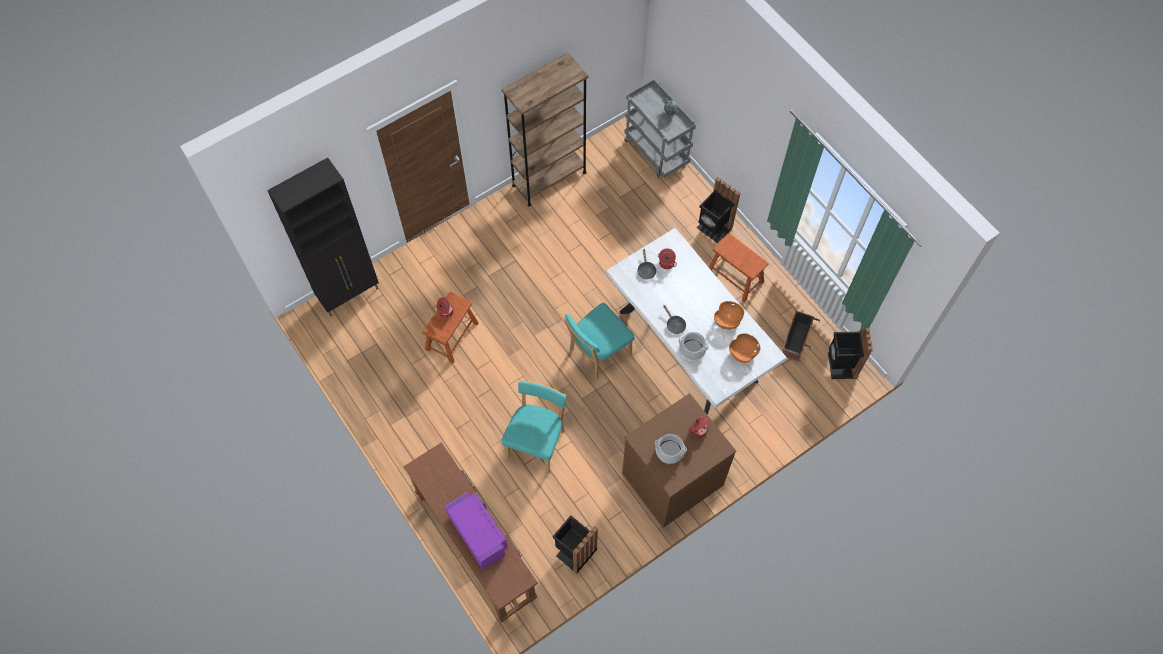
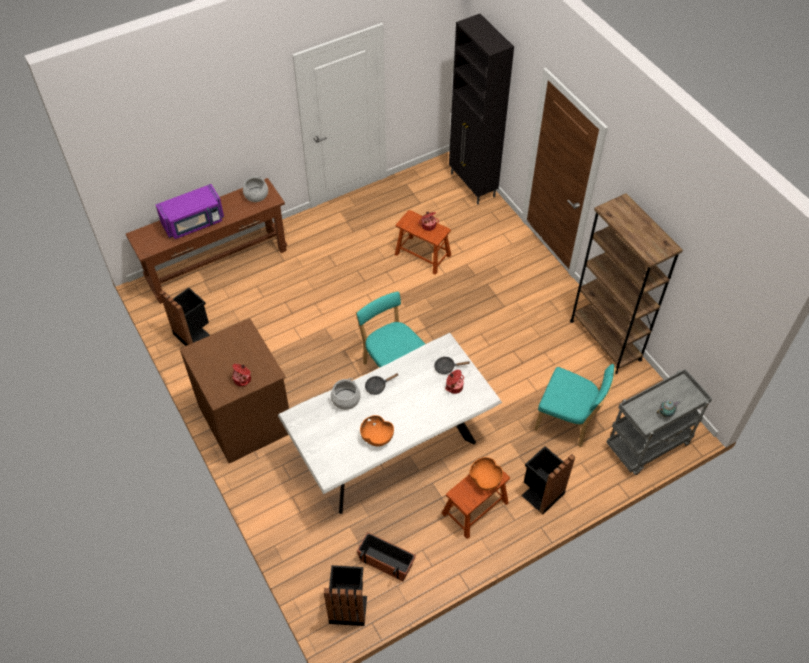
camera: 95 degrees right, 10 degrees down
turquoise chair [502,380,567,473] -> turquoise chair moved to [534,364,617,447]
cooking pot [655,434,687,464] -> cooking pot moved to [243,176,268,202]
orange bowl [729,333,761,363] -> orange bowl moved to [469,457,503,490]

